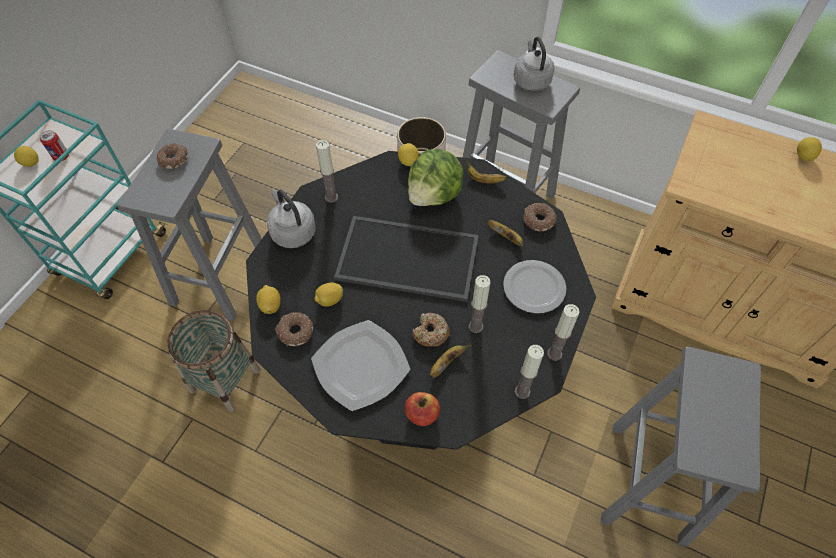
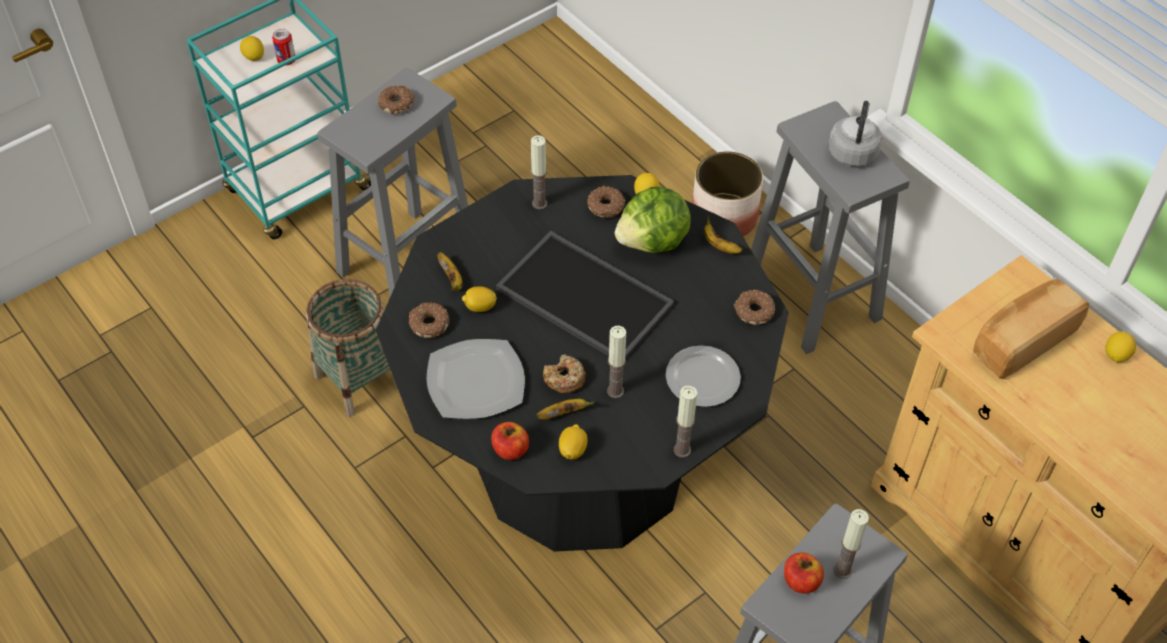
camera: 25 degrees right, 5 degrees down
lemon [256,285,281,314] -> lemon moved to [559,424,588,459]
grey kettle [267,189,316,248] -> none
banana [488,220,523,247] -> banana moved to [437,252,463,291]
candle [515,345,544,399] -> candle moved to [834,509,869,579]
none -> donut [587,186,625,218]
none -> apple [784,552,824,593]
none -> bread [973,279,1089,379]

